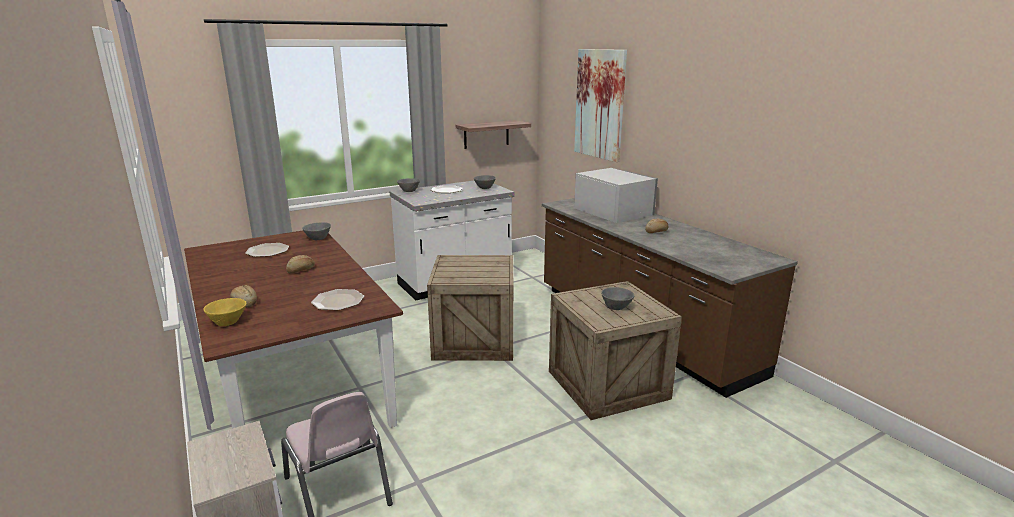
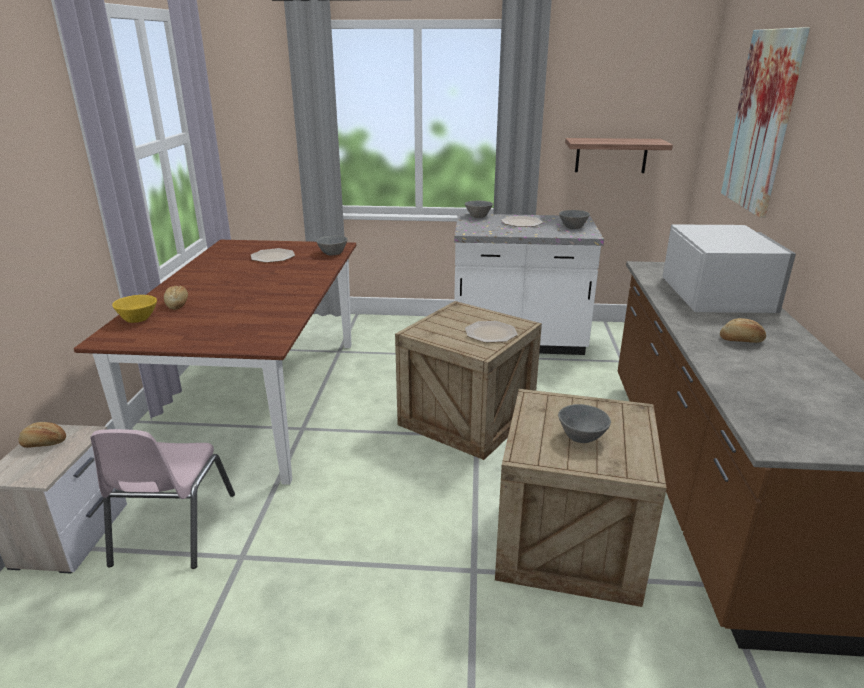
camera: 35 degrees right, 5 degrees up
bread [286,255,315,273] -> bread moved to [19,422,66,448]
plate [311,289,364,310] -> plate moved to [465,321,517,343]

